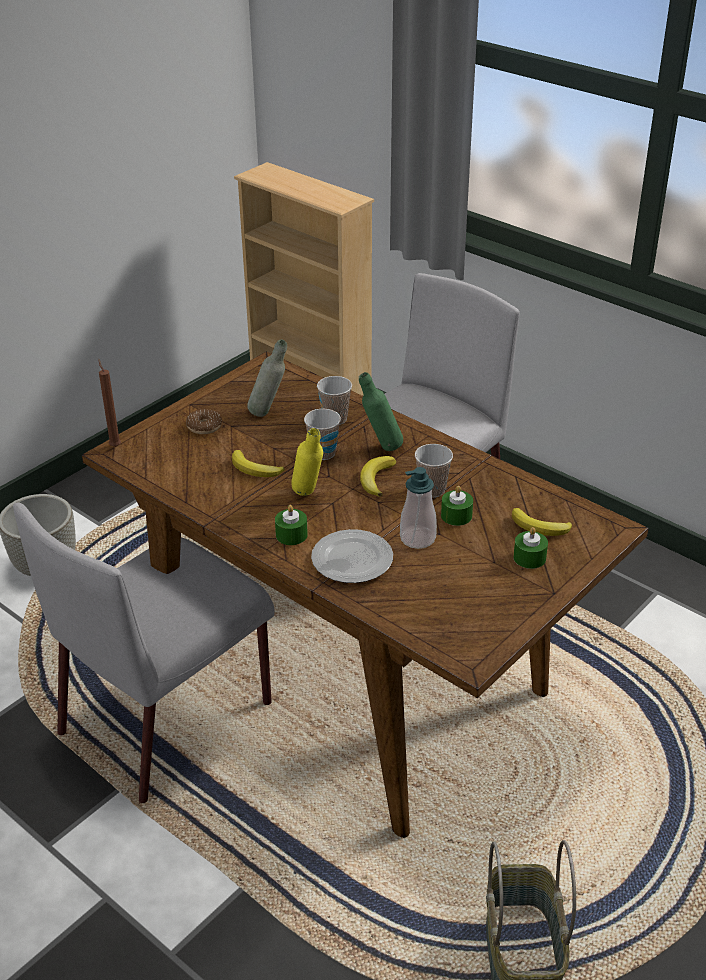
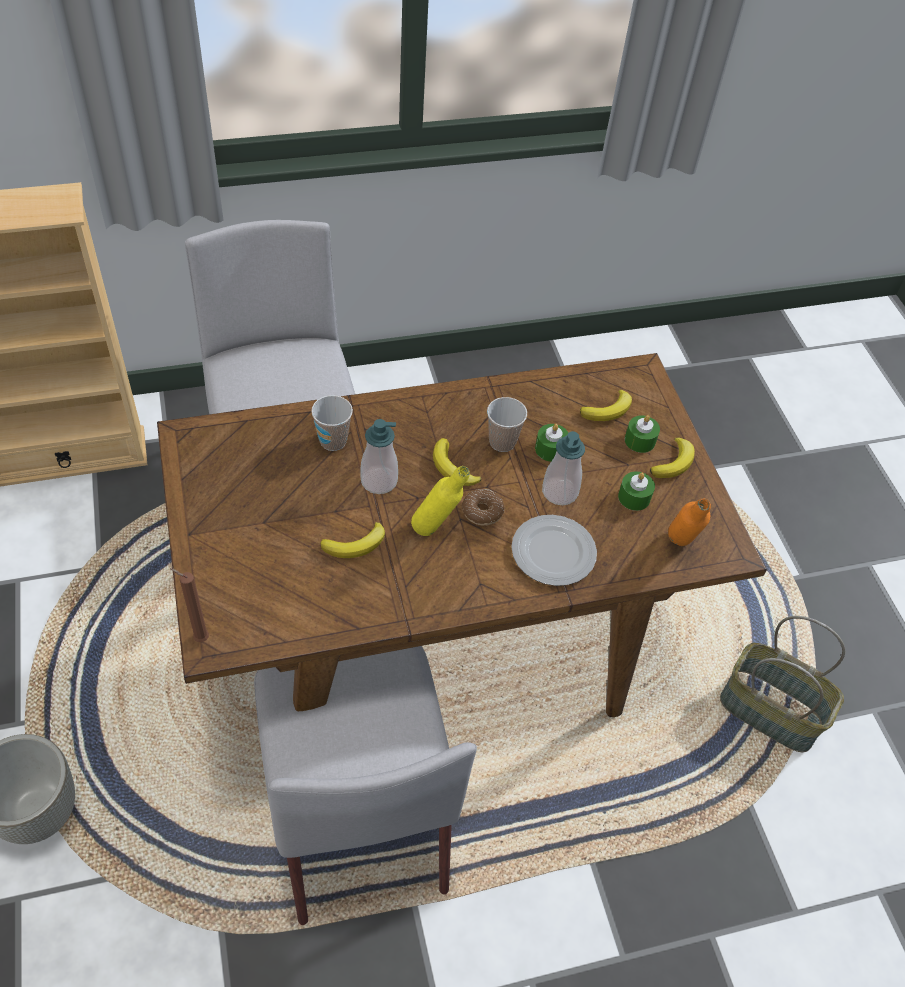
camera: 60 degrees left, 15 degrees up
donut [186,409,222,434] -> donut moved to [461,489,505,526]
grey bottle [247,339,287,417] -> none
green candle [275,505,308,545] -> green candle moved to [618,471,655,511]
cup [304,409,341,460] -> soap dispenser [360,419,398,494]
green bottle [359,372,403,451] -> none
none -> banana [650,437,695,478]
none -> orange bottle [668,498,711,546]

